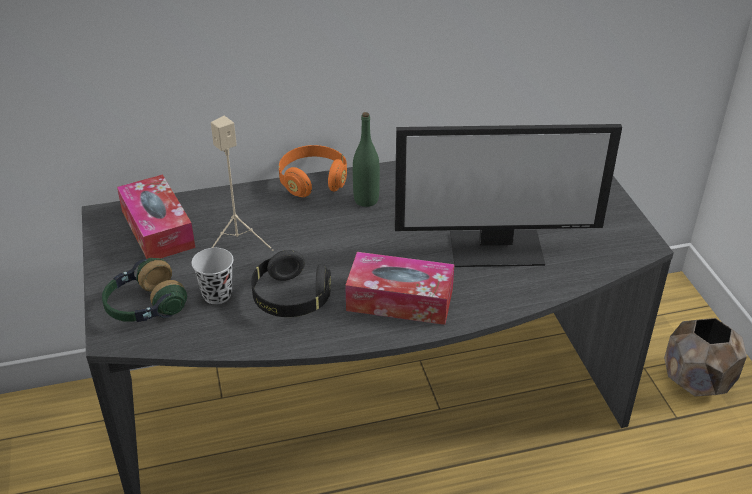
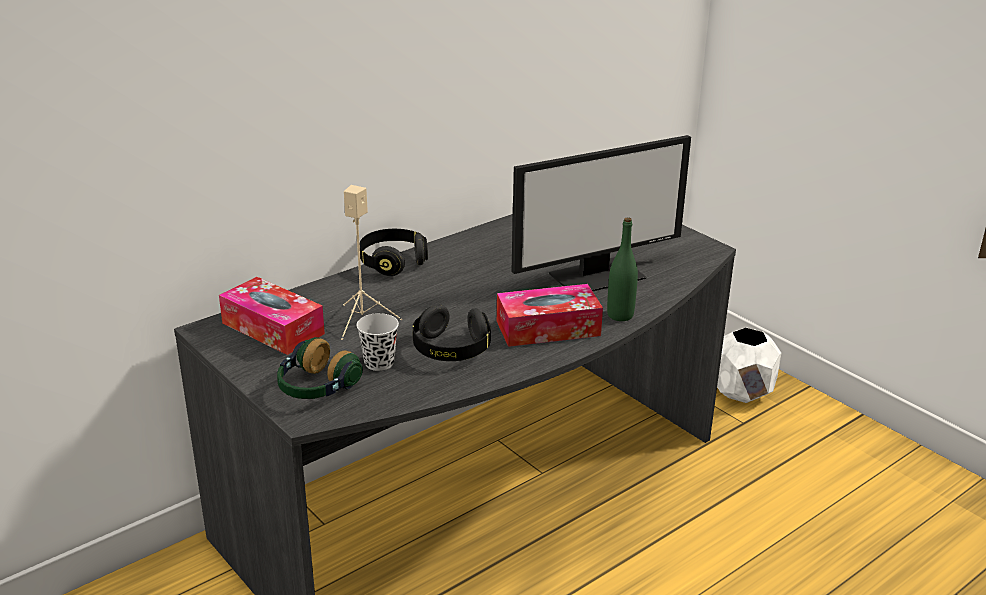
camera: 25 degrees left, 10 degrees down
orange headphones [279,145,347,197] -> black headphones [360,229,428,276]
green bottle [353,112,380,207] -> green bottle moved to [607,217,638,321]
brown planter [664,318,747,396] -> white planter [717,327,781,403]

